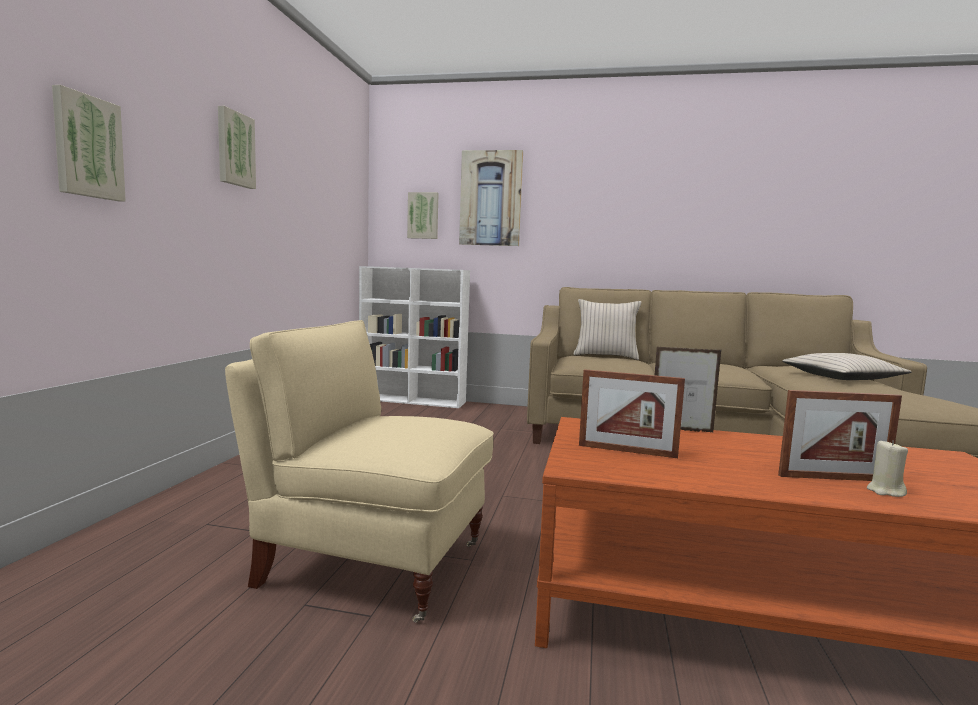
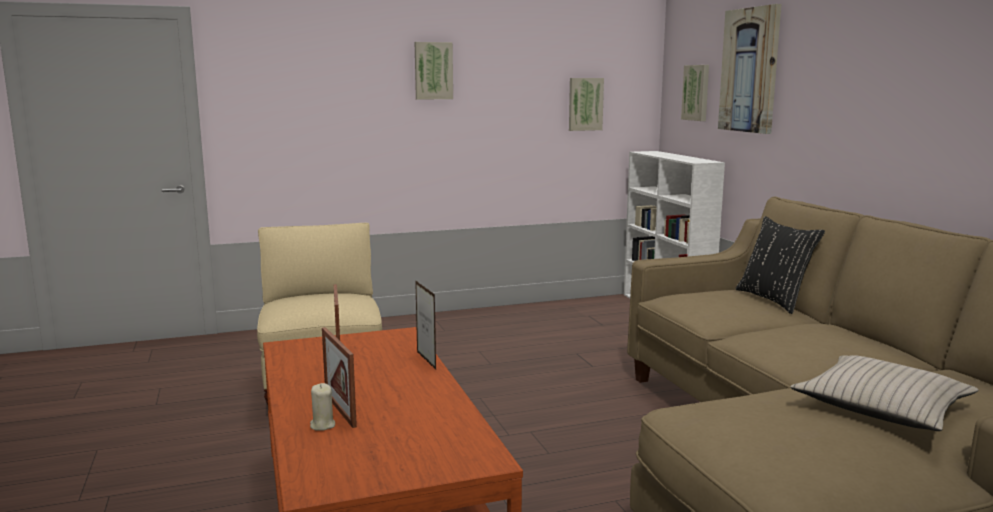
camera: 60 degrees right, 5 degrees up
picture [52,85,126,201] -> picture moved to [569,78,604,131]
beige pillow [574,299,641,360] -> black pillow [735,216,825,314]

